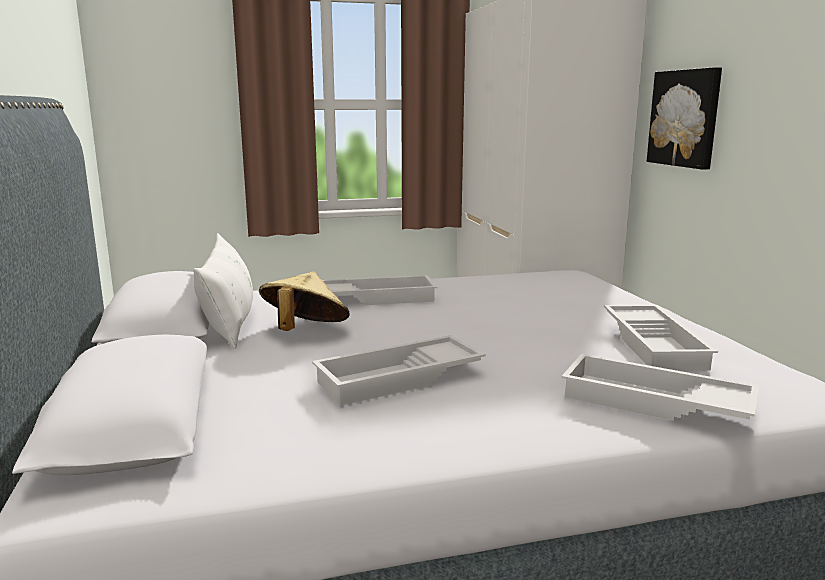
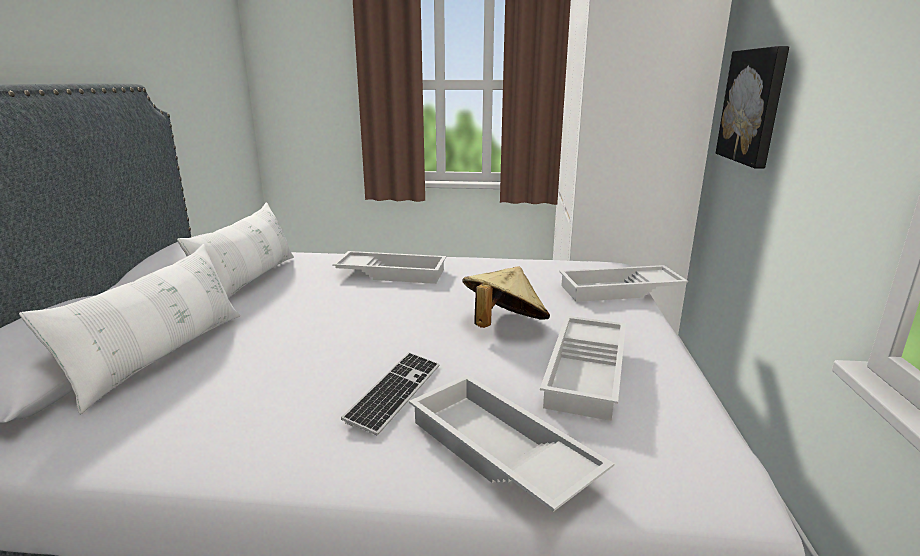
camera: 20 degrees right, 5 degrees up
beige hat [259,271,350,331] -> beige hat moved to [462,267,550,328]
white tray [312,335,486,406] -> white tray moved to [559,265,688,302]
none -> white pillow [19,244,240,415]
none -> keyboard [341,352,440,435]

